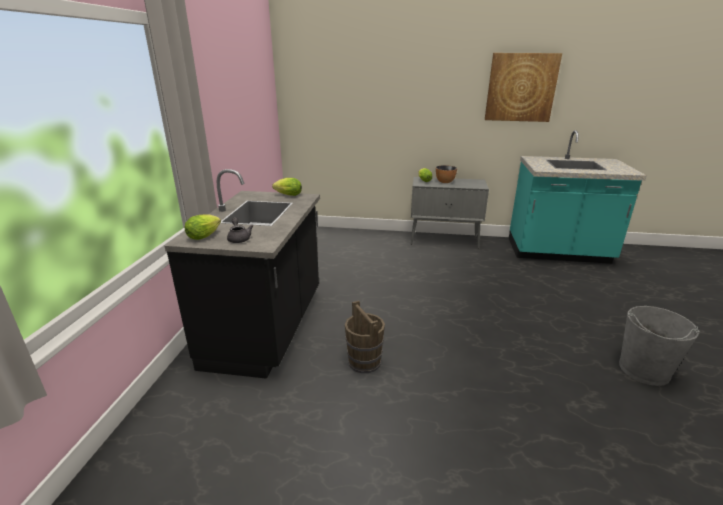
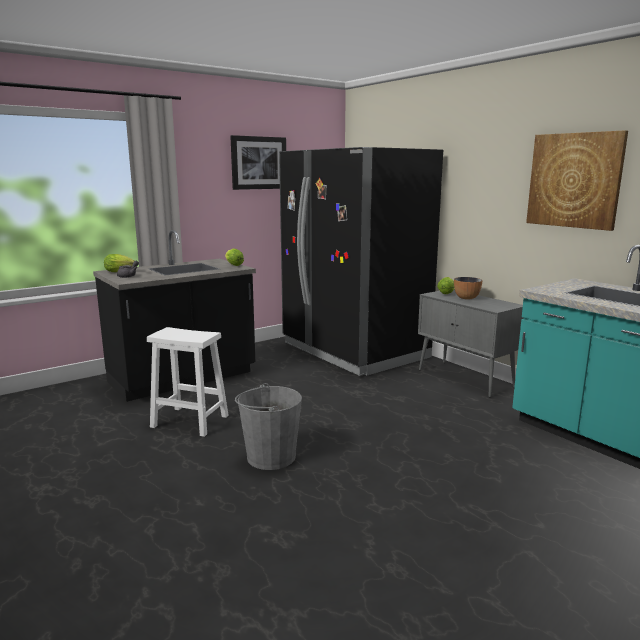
camera: 45 degrees right, 10 degrees down
brown bucket [345,300,385,373] -> white stool [147,327,229,437]
grey bucket [619,306,700,386] -> grey bucket moved to [235,383,302,470]
none -> picture [230,135,286,190]
none -> black fridge [279,147,443,376]

